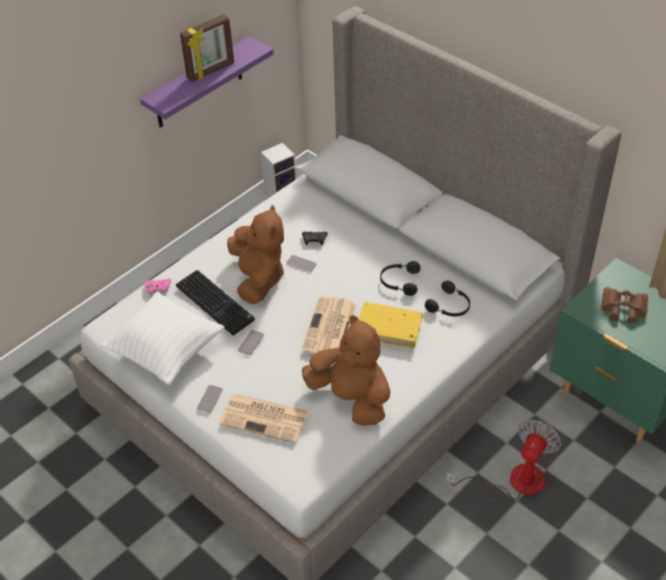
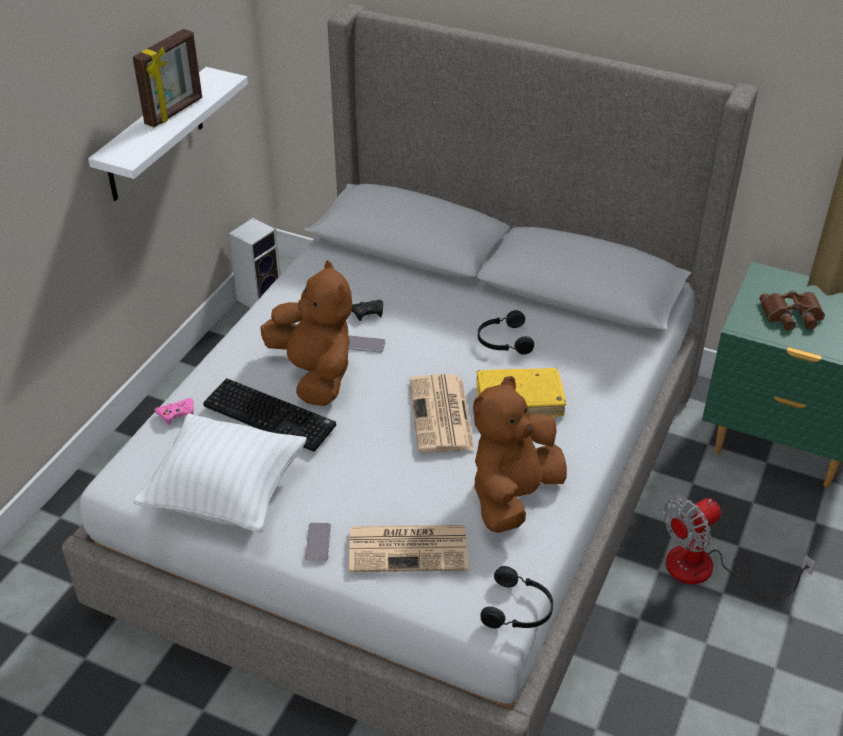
camera: 20 degrees left, 5 degrees down
purple shelf [140,36,274,128] -> white shelf [88,67,248,201]
phone [238,330,264,355] -> none
brown plush toy [302,315,390,426] -> brown plush toy turned 75 degrees counterclockwise [473,376,567,533]
black headphones [425,280,470,317] -> black headphones moved to [480,566,553,628]
fan [446,419,561,501] -> fan turned 135 degrees counterclockwise [663,496,816,598]

